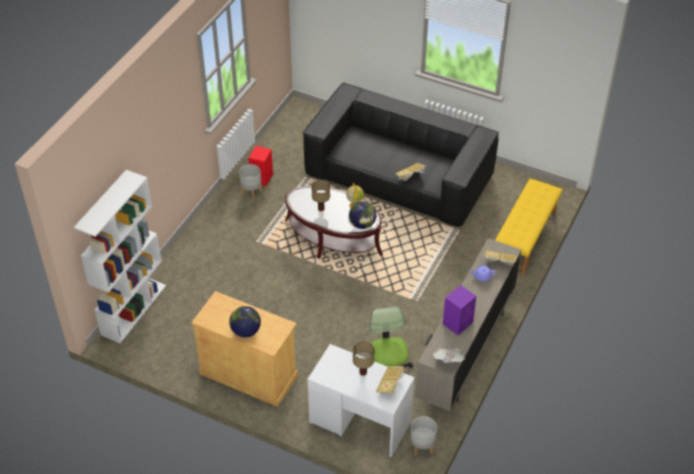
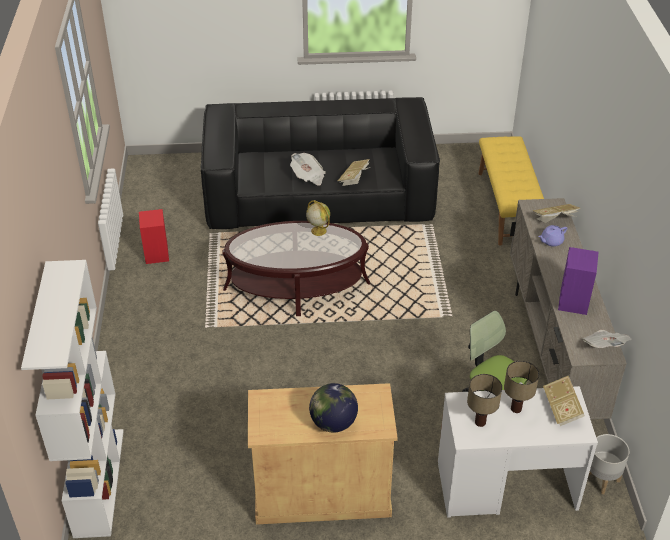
camera: 30 degrees left, 5 degrees down
grey planter [239,164,262,200] -> none
table lamp [311,180,330,211] -> table lamp moved to [467,374,502,427]
globe [349,201,376,229] -> none
none -> newspaper [290,153,326,186]

